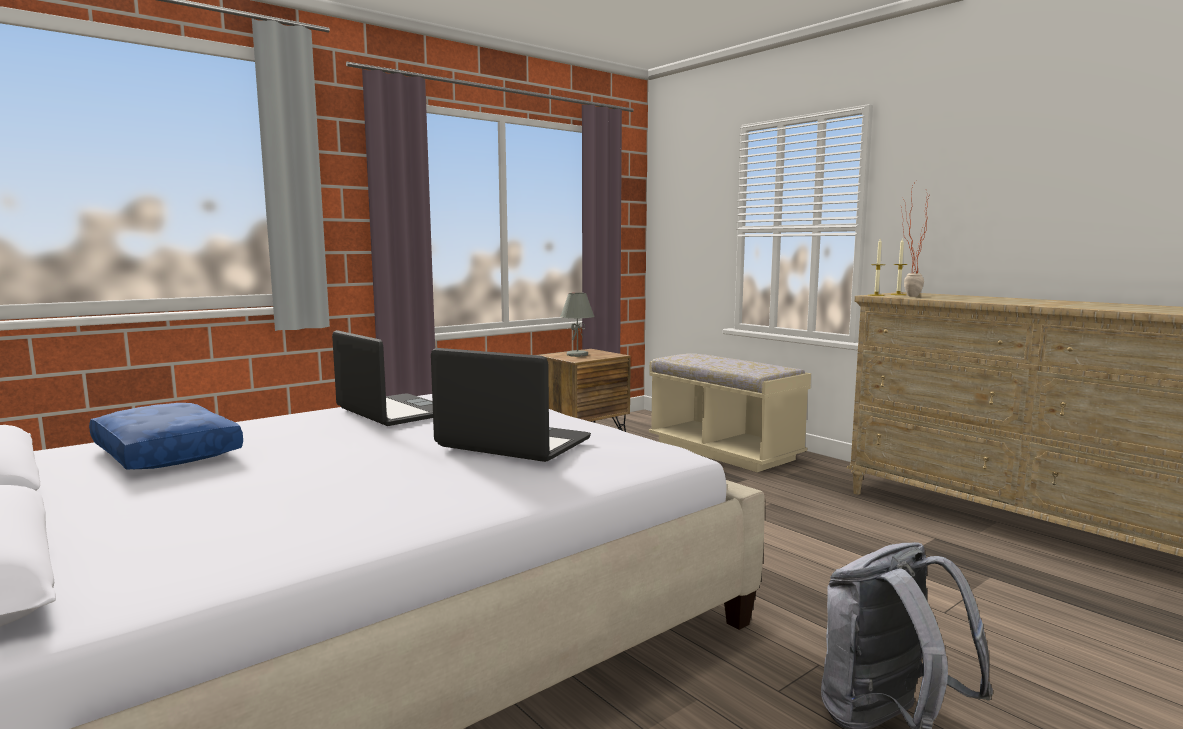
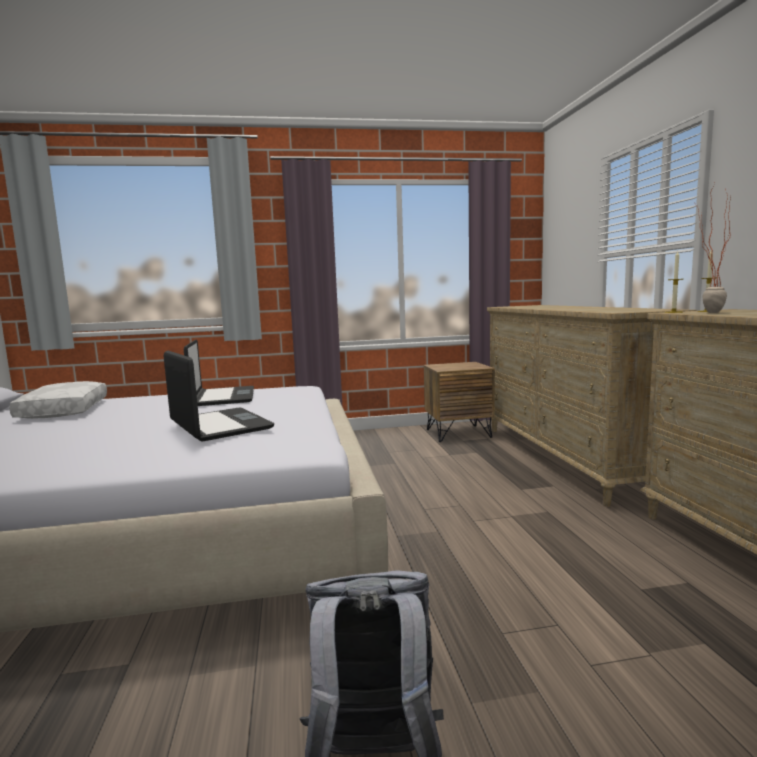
camera: 30 degrees right, 0 degrees up
blue pillow [89,403,243,470] -> white pillow [9,381,107,419]
grey table lamp [560,293,595,357] -> none
beige bench [649,354,811,472] -> beige dresser [487,305,697,507]

